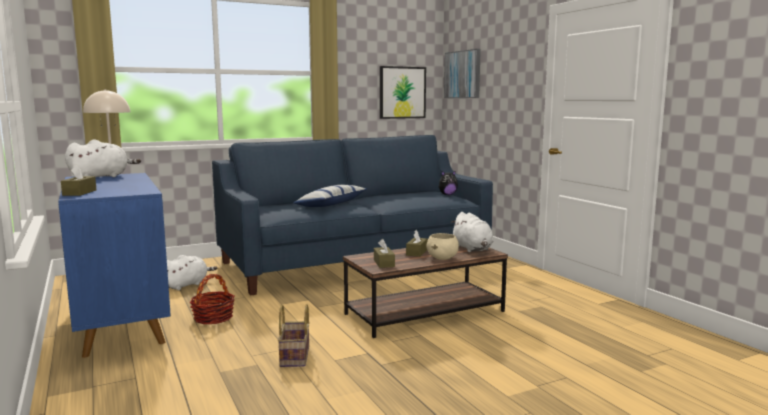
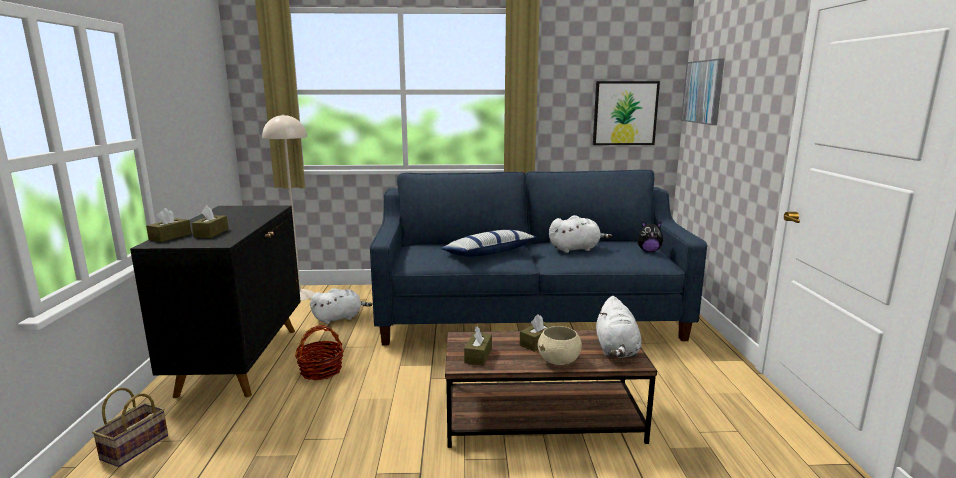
camera: 25 degrees right, 5 degrees up
blue cabinet [58,173,171,358] -> black cabinet [130,205,301,398]
white plush toy [65,139,141,177] -> white plush toy moved to [549,215,612,253]
basket [278,304,310,367] -> basket moved to [92,388,168,467]
none -> brown tissue box [192,205,228,238]

